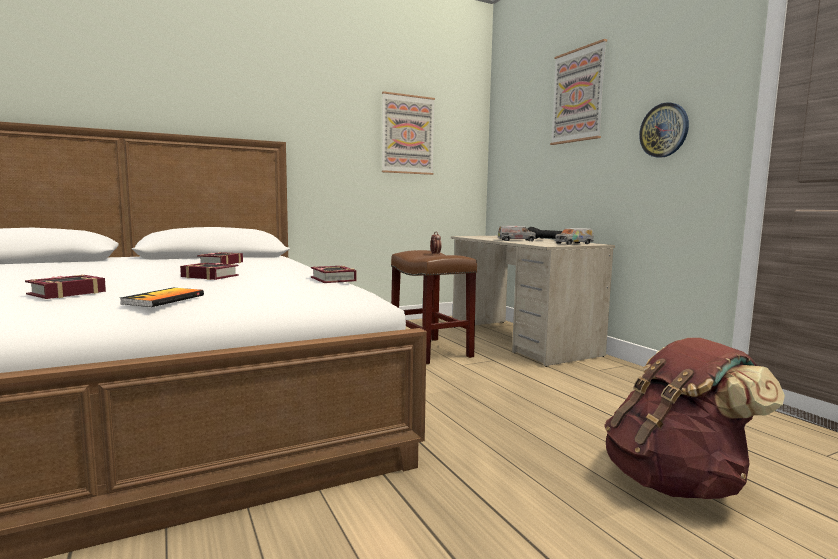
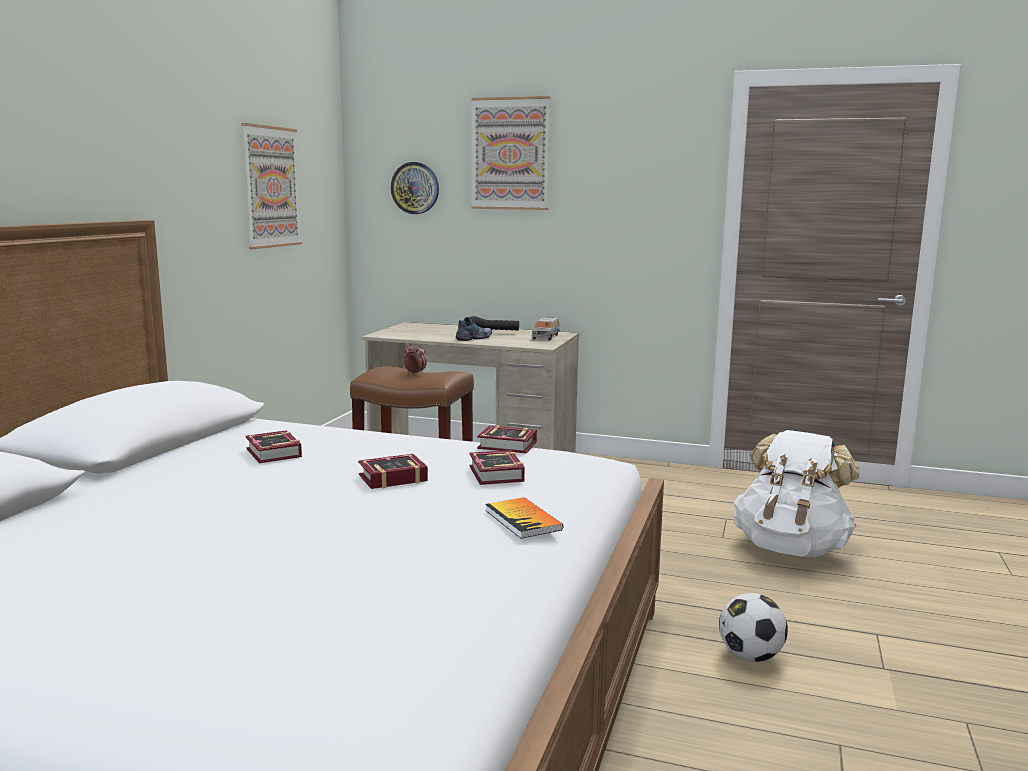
camera: 45 degrees left, 5 degrees up
book [25,275,106,299] -> book moved to [470,450,525,485]
toy truck [498,226,536,241] -> shoe [456,317,492,341]
brown backpack [604,338,785,499] -> white backpack [734,430,860,557]
wall clock [639,102,689,158] -> wall clock moved to [391,162,439,214]
none -> football [719,593,788,662]

